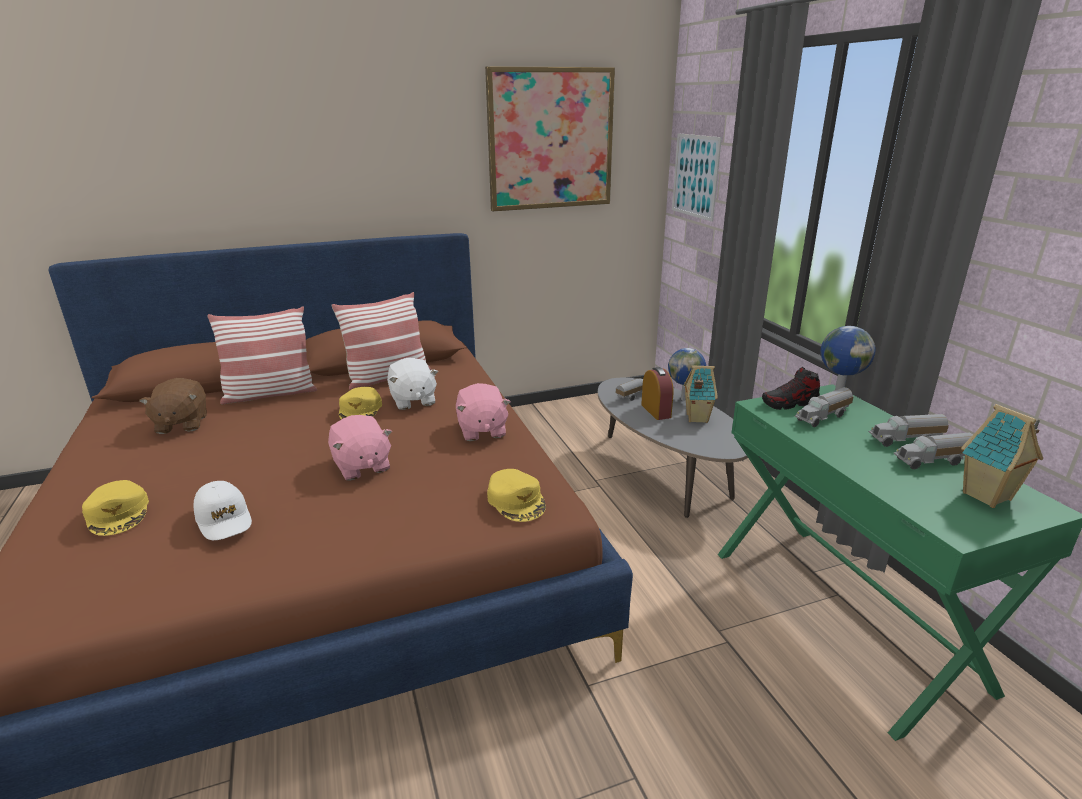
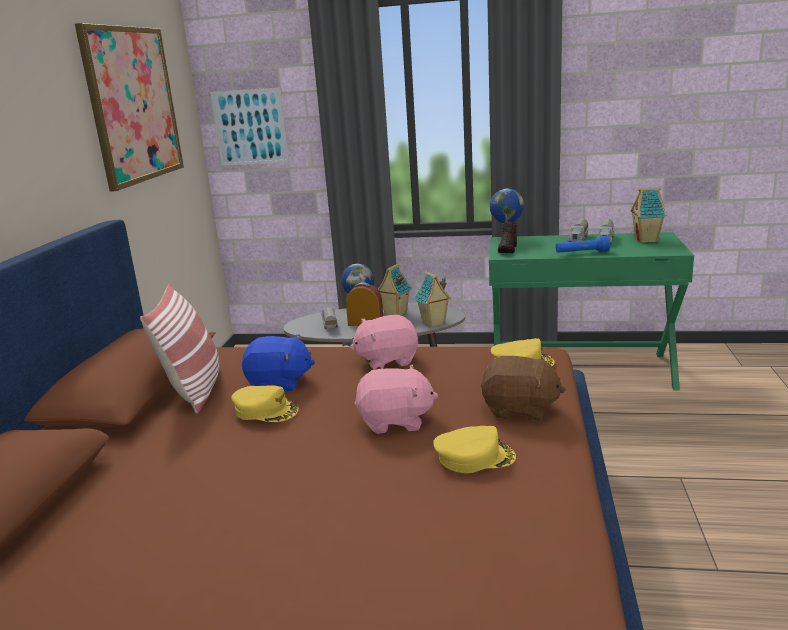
camera: 60 degrees left, 5 degrees down
yellow cap [82,480,149,536] -> yellow cap moved to [433,426,516,473]
brown plush toy [139,378,207,434] -> brown plush toy moved to [481,355,565,421]
white cap [194,481,252,540] -> none
pillow [207,306,317,404] -> none
white plush toy [387,358,438,410] -> blue plush toy [242,334,315,391]
pink plush toy [456,383,511,441] -> pink plush toy turned 150 degrees clockwise [350,315,418,370]
toy truck [794,387,854,427] -> none
none -> toy house [414,271,451,327]
none -> blue flashlight [556,236,610,253]

